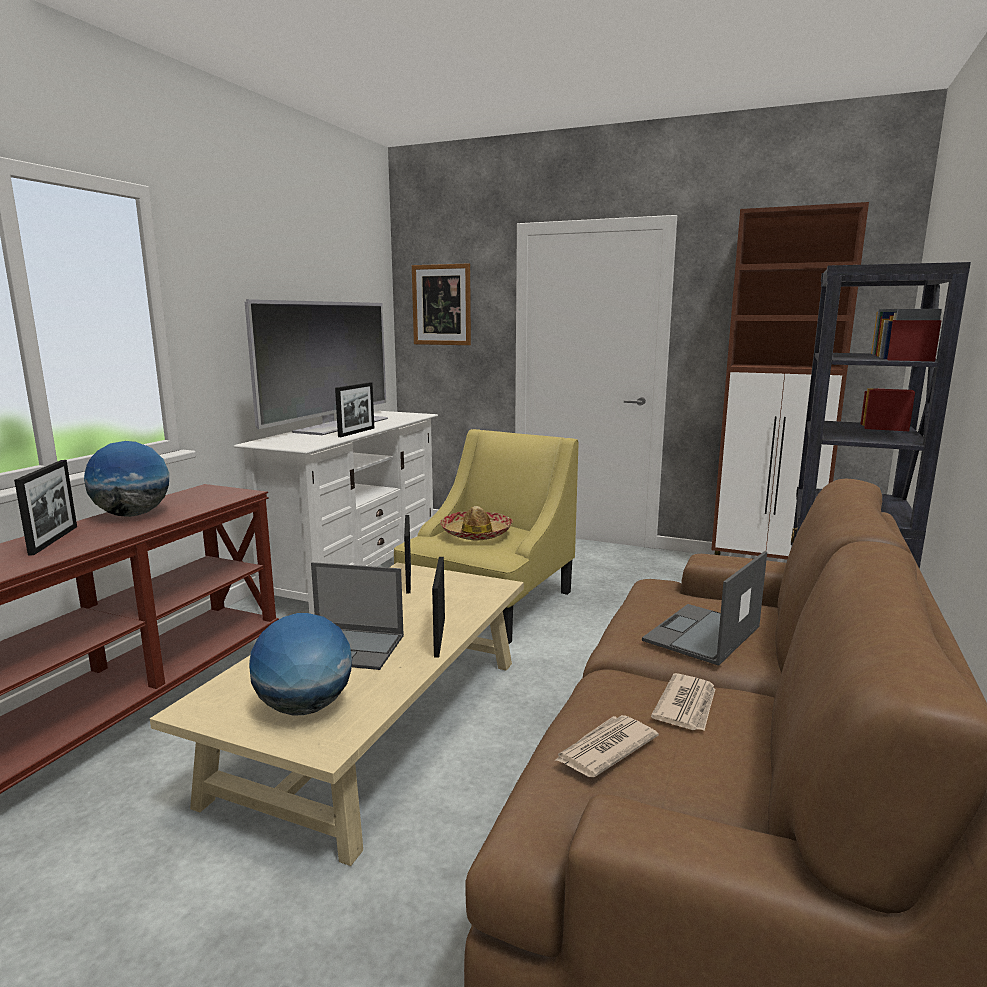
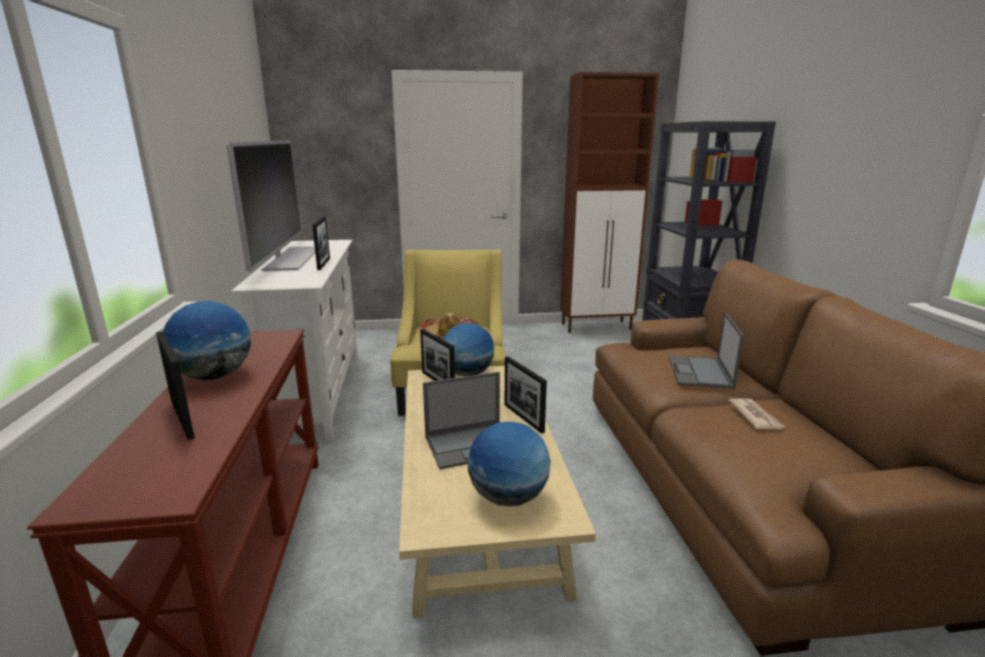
camera: 30 degrees left, 5 degrees up
picture [412,263,471,345] -> none
newspaper [554,715,659,777] -> none
none -> globe [443,323,494,376]

